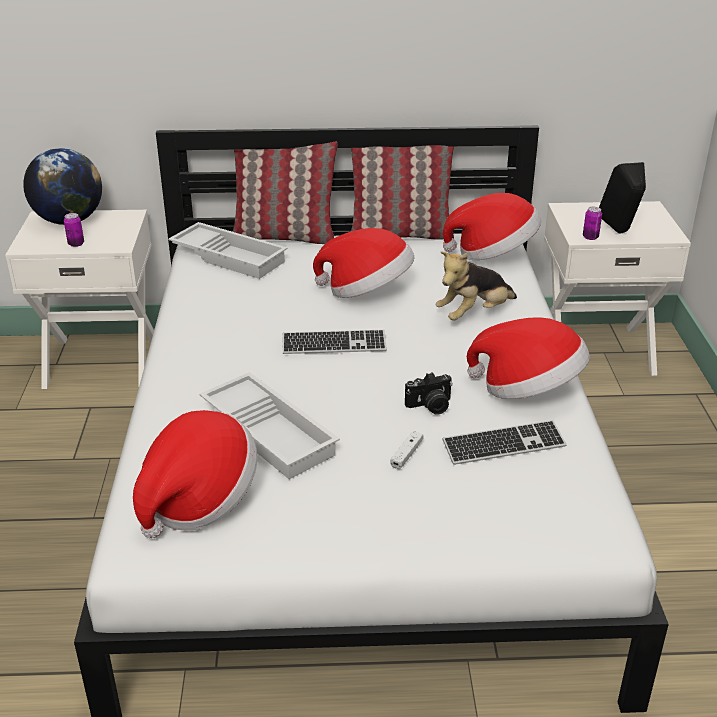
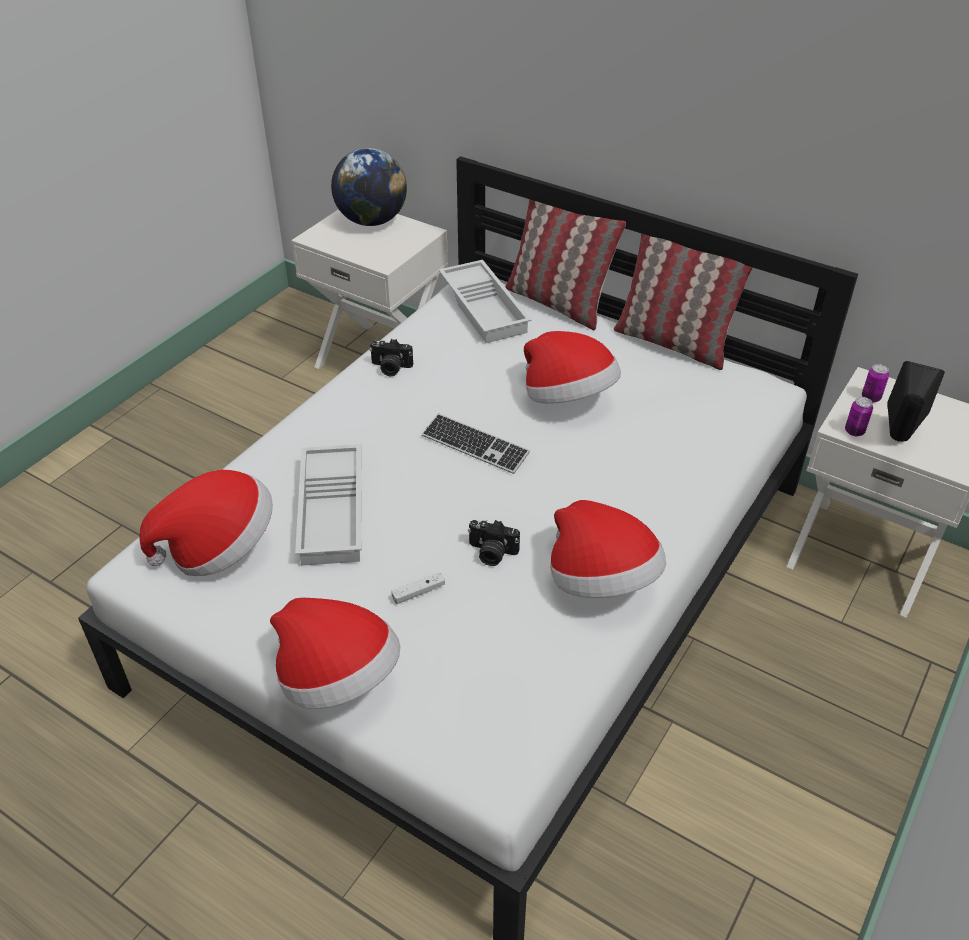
camera: 35 degrees right, 10 degrees up
can [64,213,84,247] -> can moved to [862,364,889,403]
plush toy [435,251,517,321] -> none
keyboard [442,420,567,465] -> none
hat [443,193,541,260] -> hat moved to [270,598,400,709]
none -> camera [370,339,413,376]

